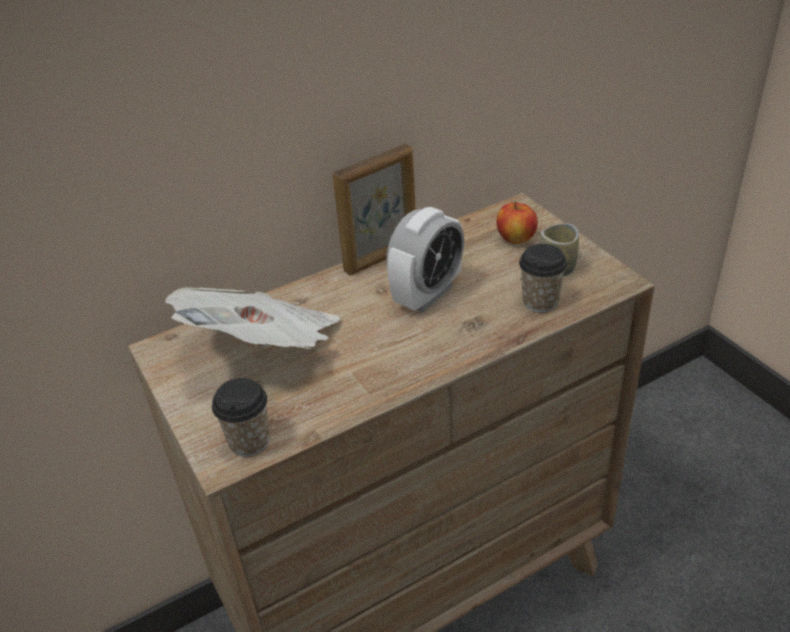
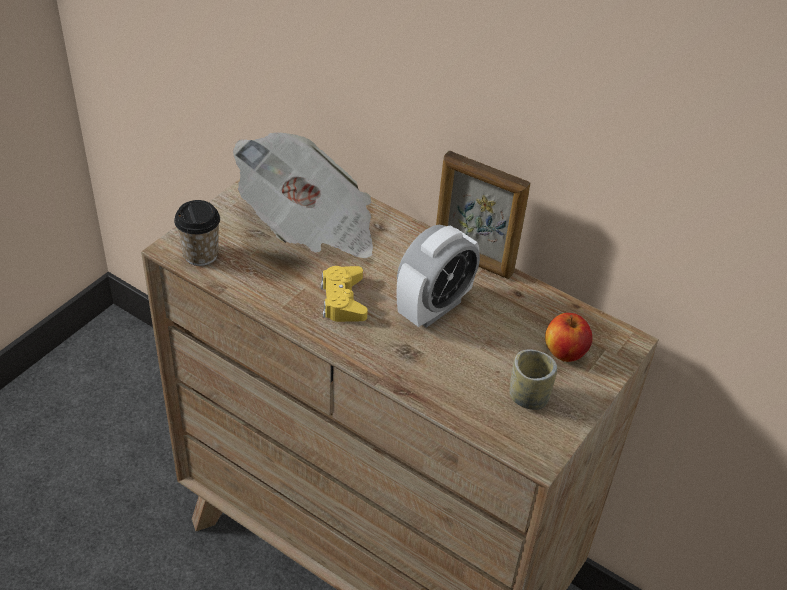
camera: 60 degrees right, 5 degrees up
alarm clock [386,207,464,312] -> alarm clock turned 60 degrees counterclockwise [396,225,480,328]
cup [519,244,567,313] -> none
none -> yellow game controller [321,266,368,322]

